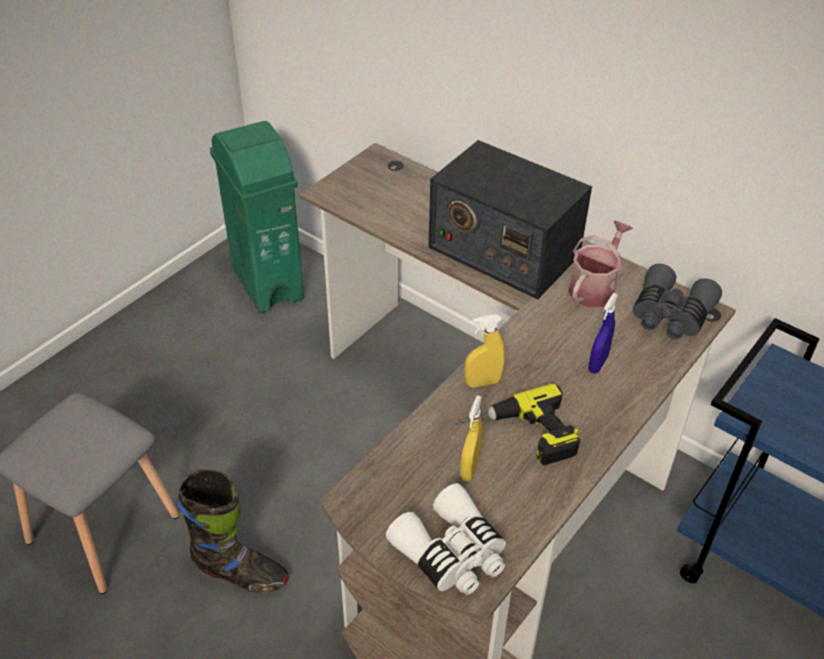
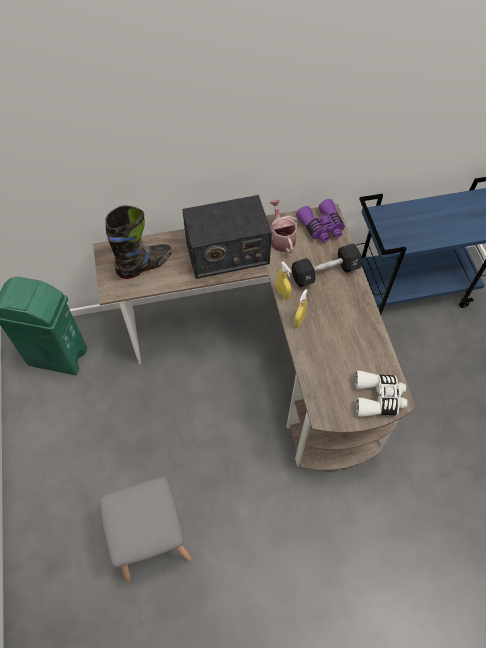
camera: 50 degrees left, 15 degrees up
black boot [177,469,289,593] -> black boot moved to [105,205,172,279]
power drill [454,384,580,466] -> none
yellow spray bottle [460,395,483,481] -> yellow spray bottle moved to [276,262,291,300]
blue spray bottle [588,293,618,373] -> black dumbbell [292,244,362,287]
grey binoculars [633,263,722,339] -> purple binoculars [296,199,345,242]

